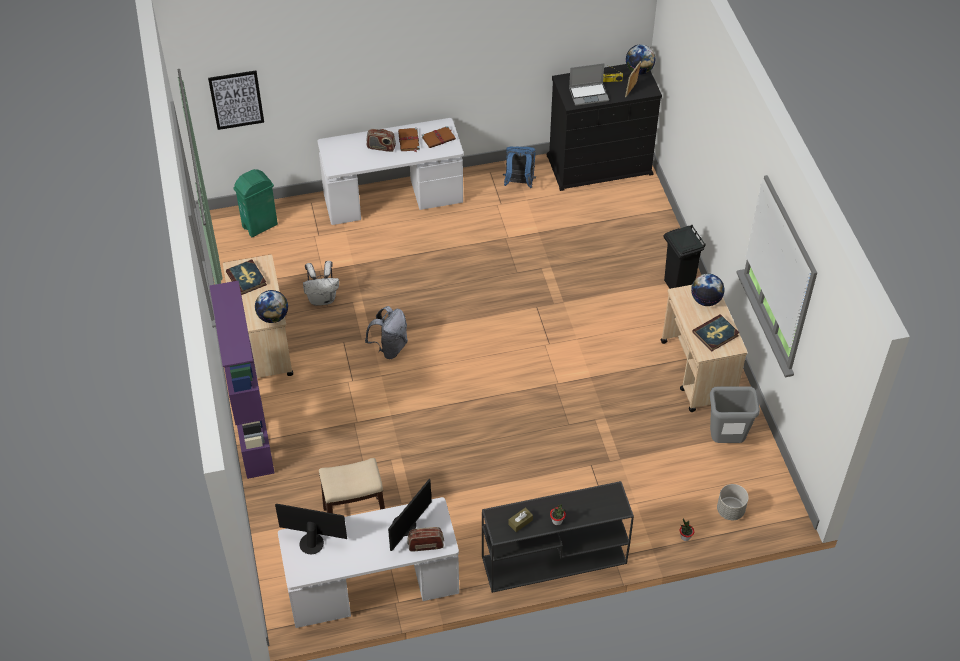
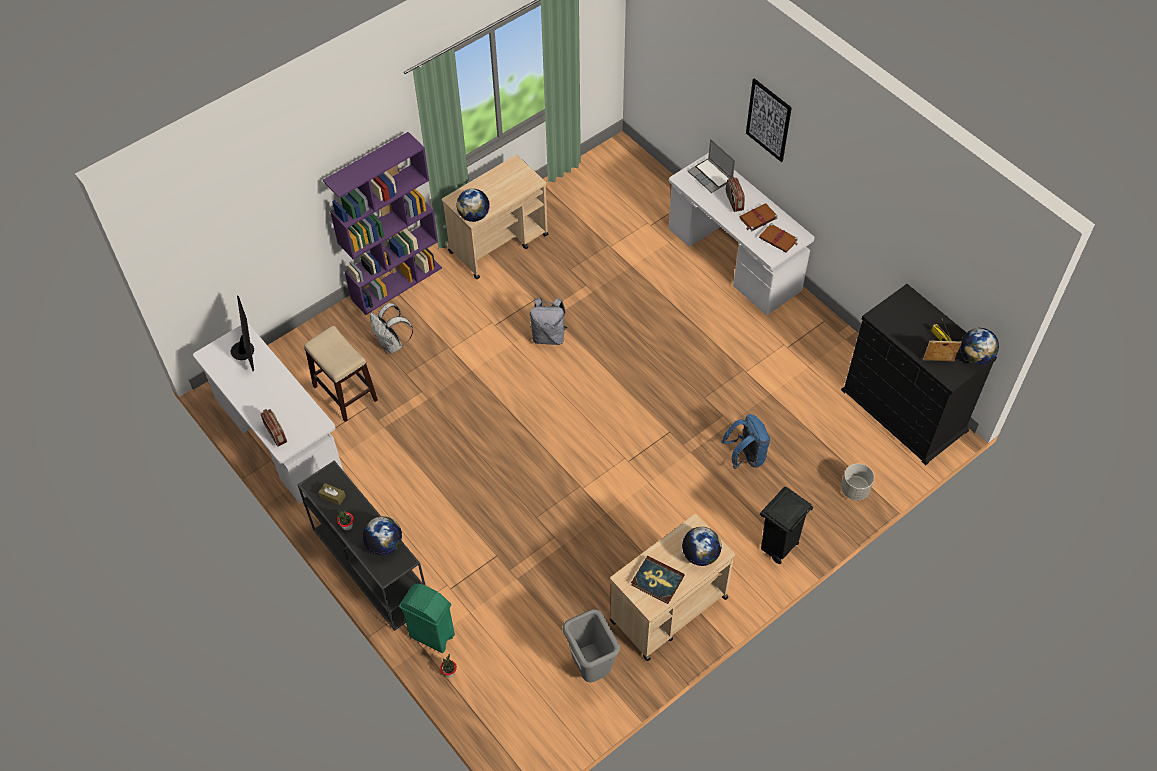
camera: 65 degrees right, 5 degrees up
picture [208,70,264,130] -> picture moved to [746,78,792,162]
book [226,260,267,295] -> none
green trash can [233,169,278,237] -> green trash can moved to [399,584,455,653]
white backpack [303,261,339,306] -> white backpack moved to [370,303,413,354]
monitor [388,478,431,551] -> none
blue backpack [503,146,536,188] -> blue backpack moved to [721,414,770,469]
laptop [569,63,609,106] -> laptop moved to [688,139,735,193]
grey planter [717,484,749,520] -> grey planter moved to [841,463,874,500]
none -> globe [363,516,402,555]

